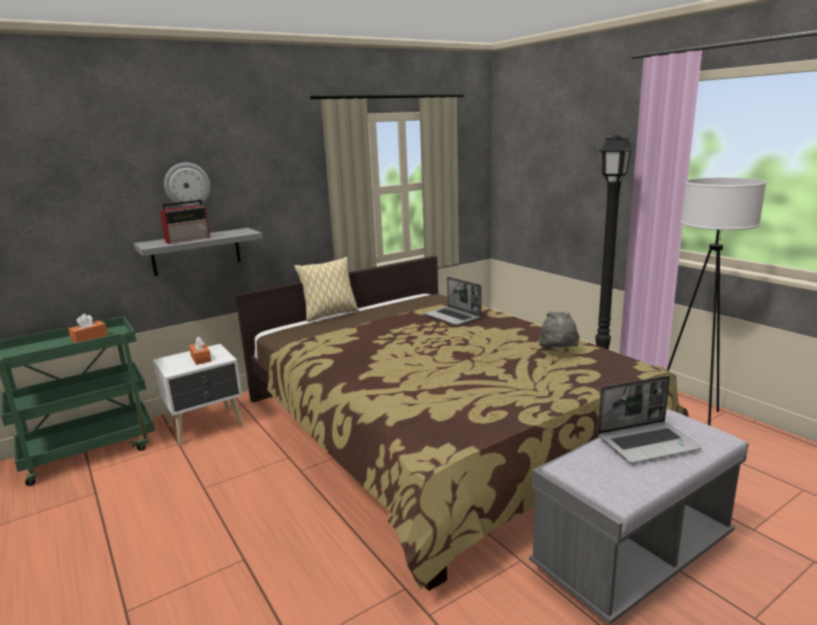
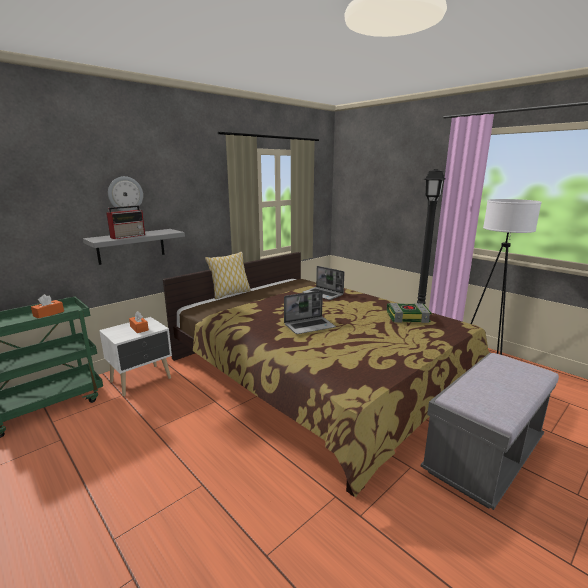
camera: 10 degrees left, 0 degrees up
grey hat [538,312,580,347] -> book [387,303,432,323]
laptop [597,376,702,463] -> laptop moved to [284,291,336,334]

